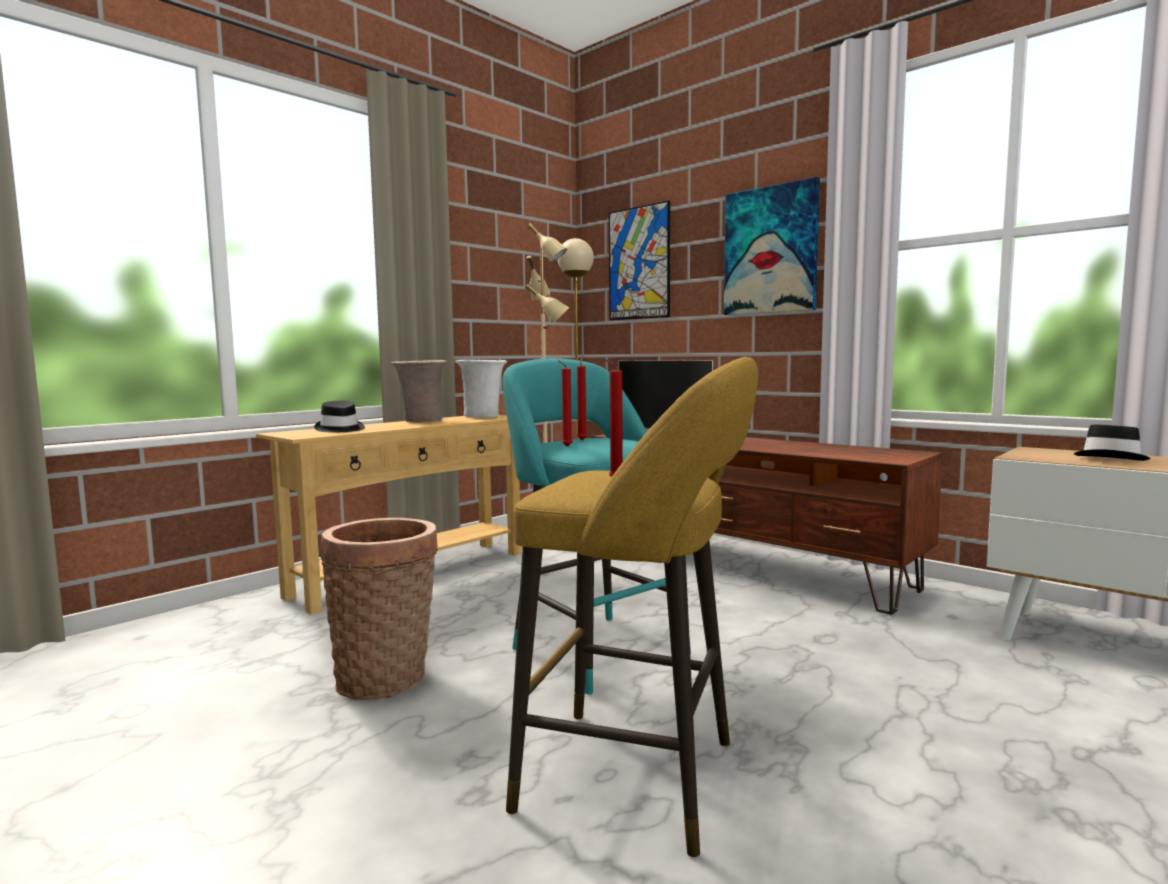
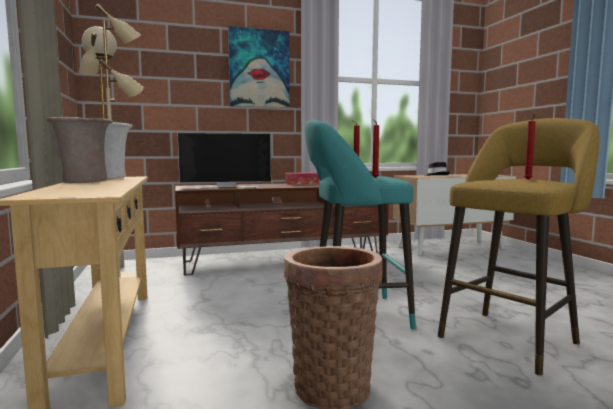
camera: 60 degrees left, 0 degrees up
black hat [314,400,365,432] -> none
picture [609,200,670,320] -> none
none -> tissue box [285,172,319,185]

